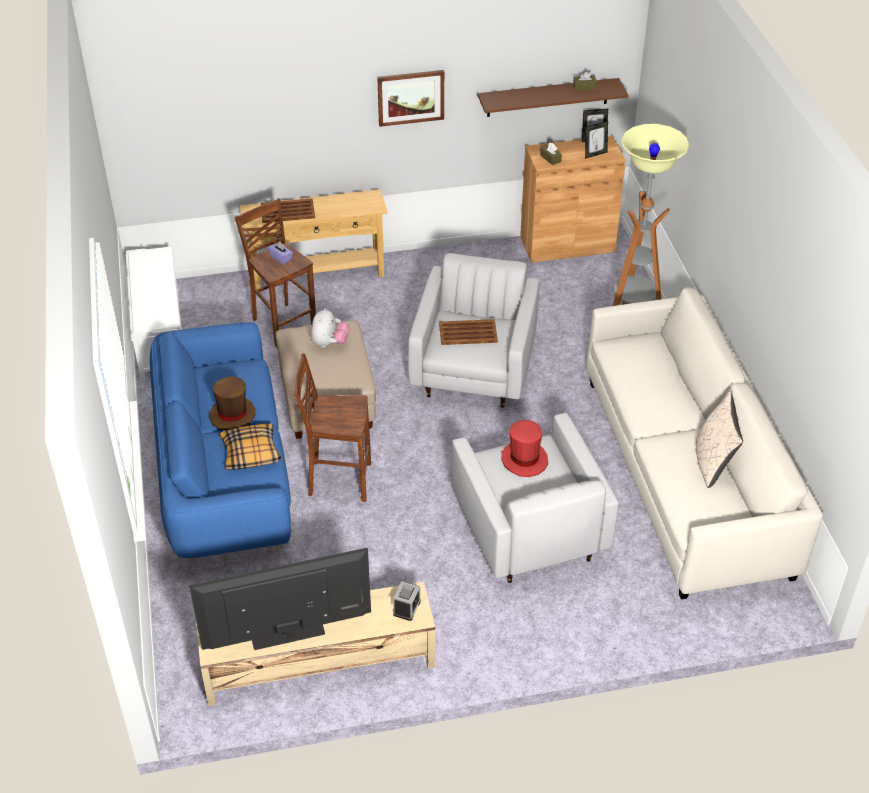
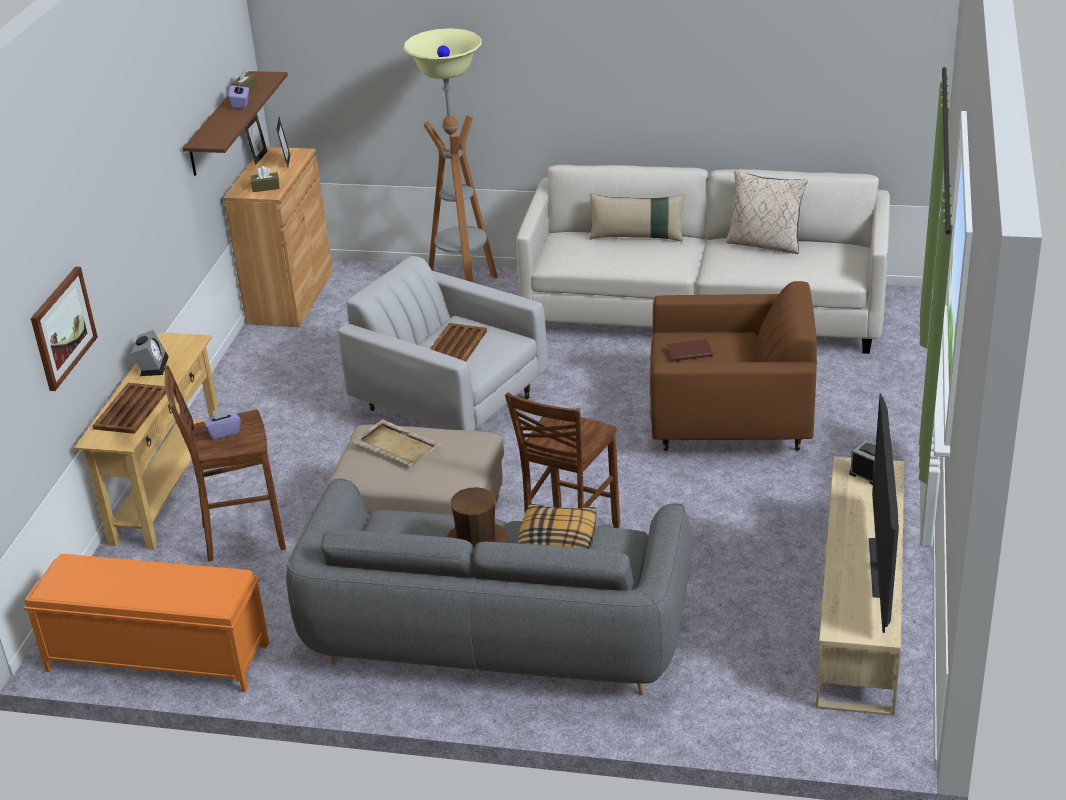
camera: 65 degrees left, 10 degrees down
white bench [126,247,182,380] -> orange bench [24,554,269,692]
blue sofa [150,322,291,563] -> grey sofa [286,478,692,696]
plush toy [311,308,349,347] -> beige tray [352,419,442,466]
picture [377,70,444,127] -> picture moved to [31,267,98,391]
white armchair [451,413,619,583] -> brown armchair [650,281,817,451]
red hat [501,420,548,477] -> brown book [667,339,713,361]
none -> alarm clock [131,330,169,376]
none -> purple tissue box [228,83,249,109]
none -> beige pillow [590,193,685,242]

